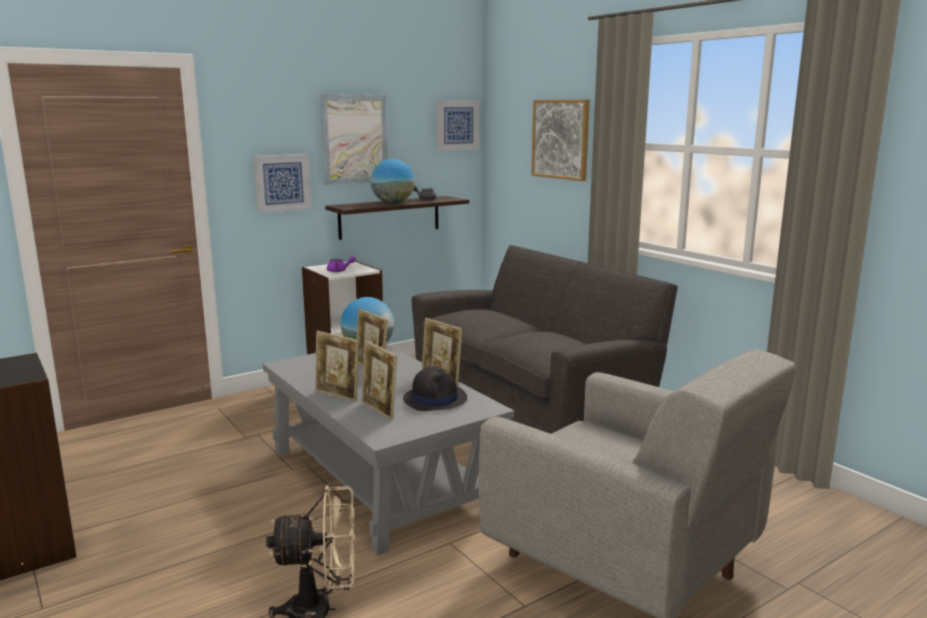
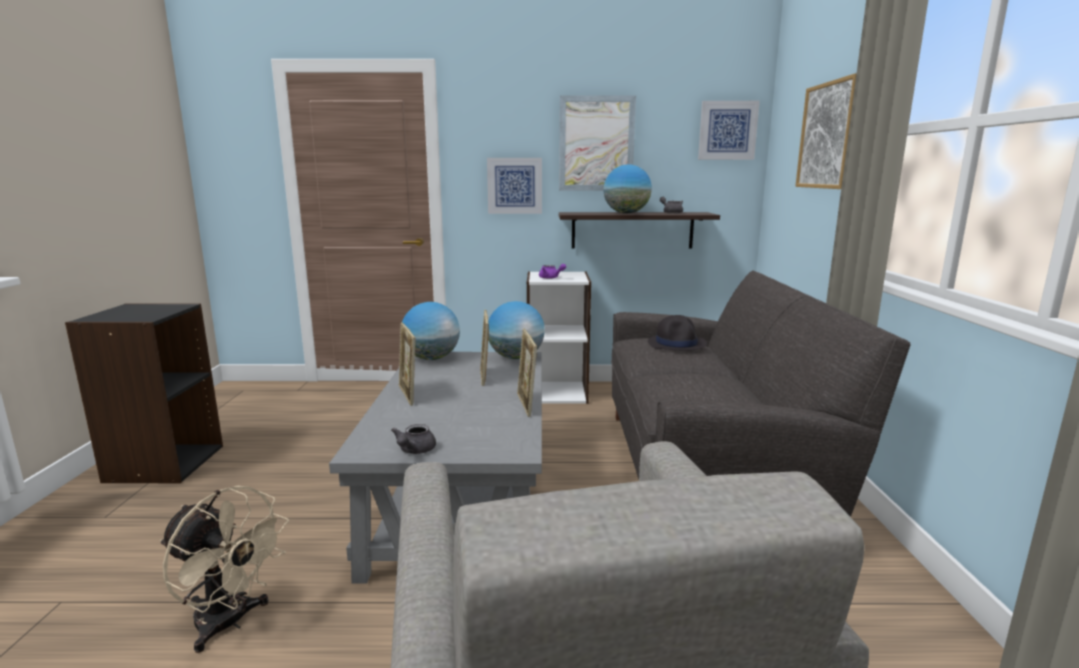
camera: 35 degrees right, 0 degrees up
picture frame [362,341,397,420] -> none
black hat [403,367,467,411] -> black hat moved to [648,315,707,351]
none -> grey teapot [391,424,436,454]
none -> globe [402,302,460,360]

